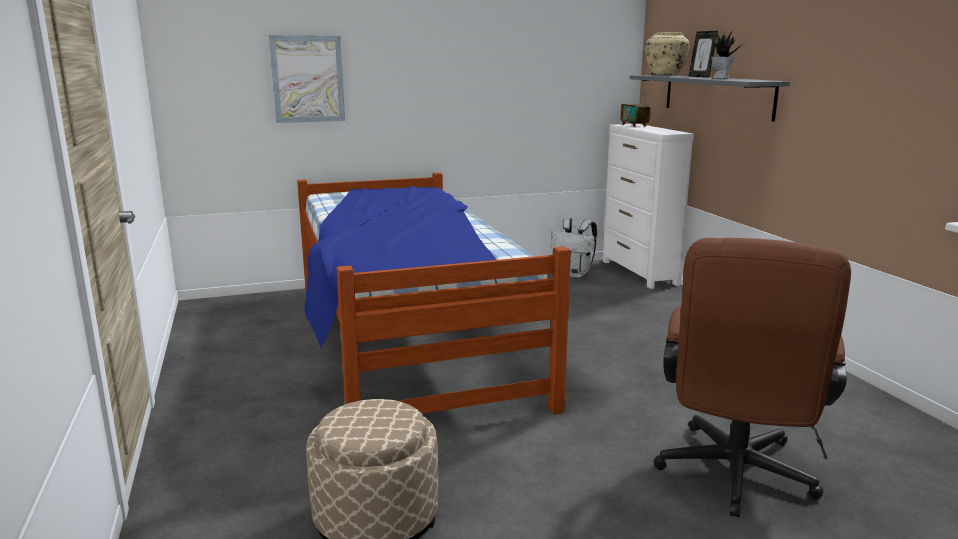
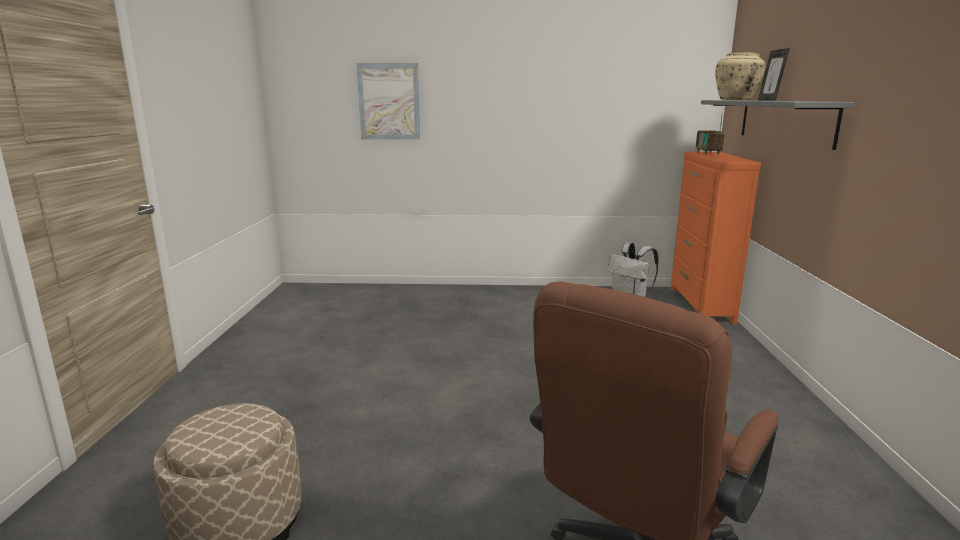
camera: 20 degrees right, 0 degrees up
bed [297,172,571,414] -> none
white dresser [603,124,694,289] -> orange dresser [671,152,761,324]
potted plant [711,30,745,79] -> none

